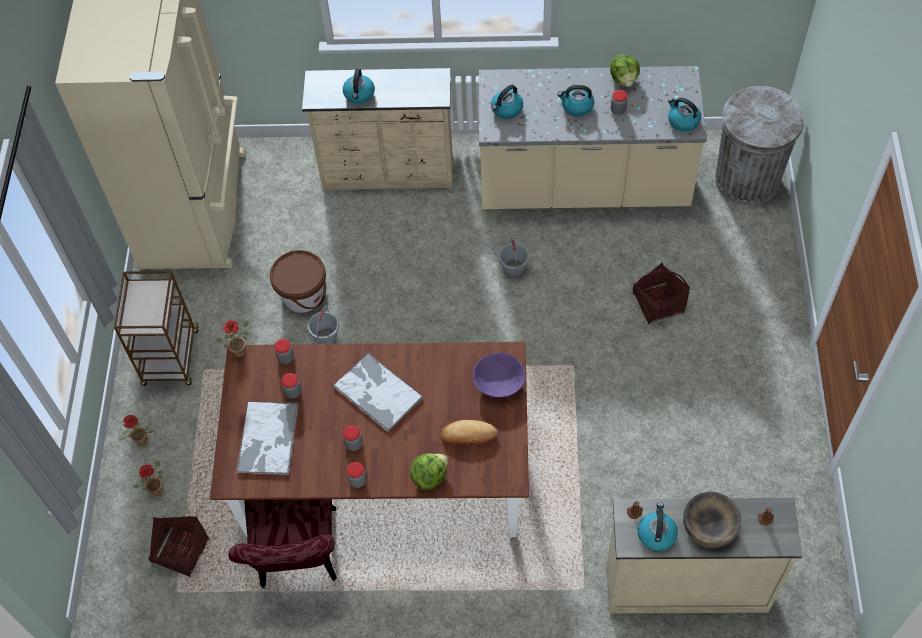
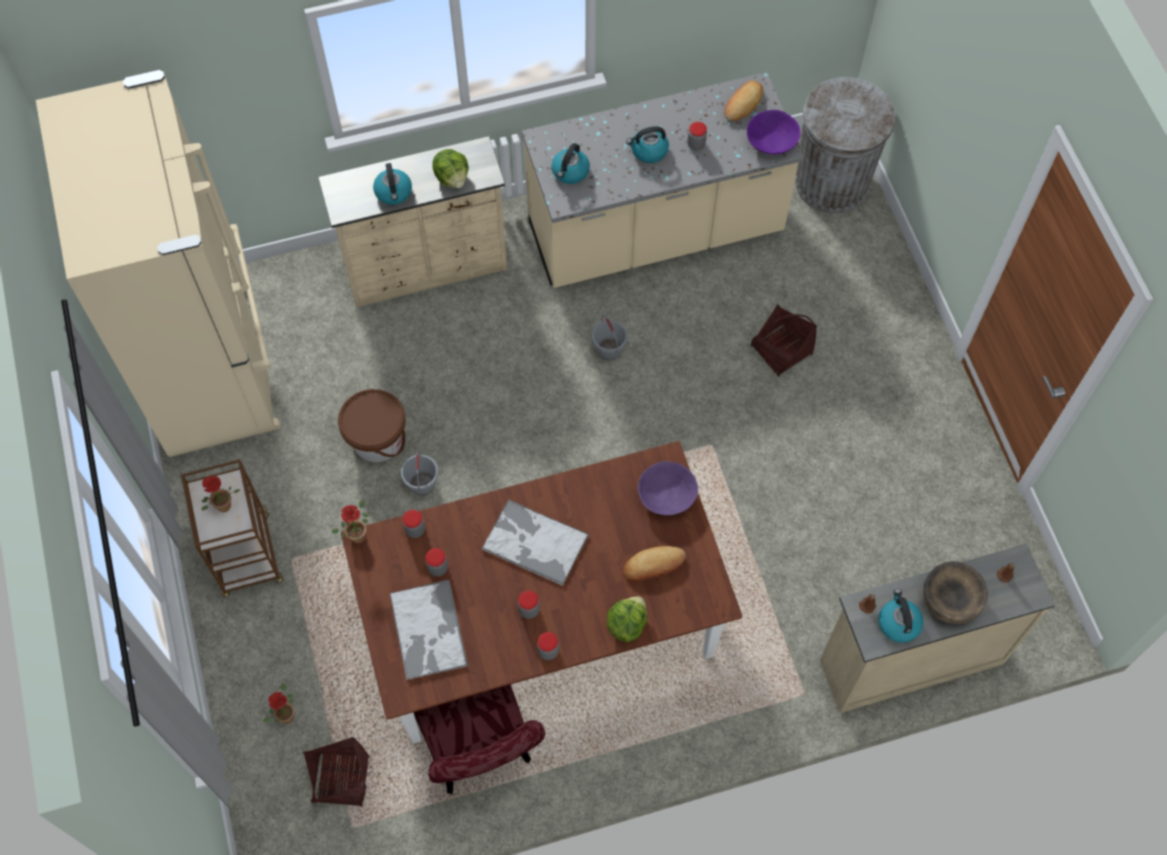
camera: 20 degrees left, 5 degrees up
potted plant [119,415,154,446] -> potted plant moved to [202,476,240,512]
lettuce [610,54,640,87] -> lettuce moved to [432,149,469,188]
kettle [668,98,701,131] -> purple bowl [747,110,801,154]
none -> bread [724,80,763,121]

